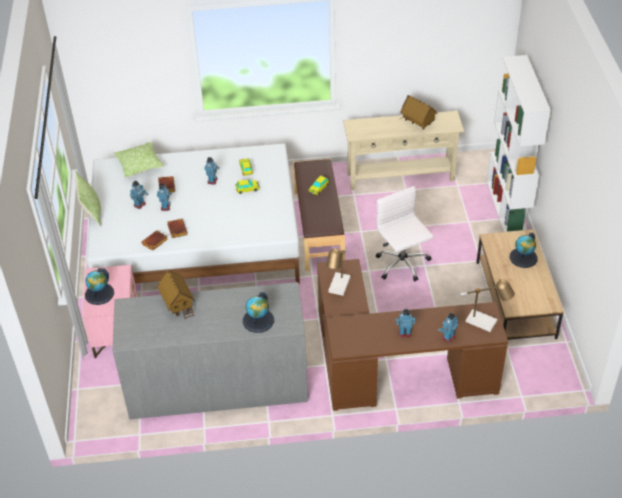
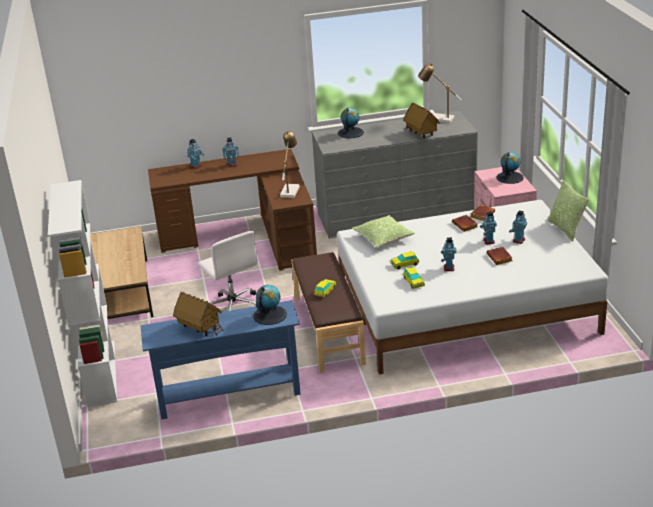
camera: 175 degrees right, 15 degrees down
pillow [114,142,164,178] -> pillow moved to [352,215,415,248]
beige console table [343,111,464,190] -> blue console table [141,300,301,419]
table lamp [460,279,515,332] -> table lamp moved to [418,64,462,123]
globe [510,233,538,268] -> globe moved to [253,285,287,325]

